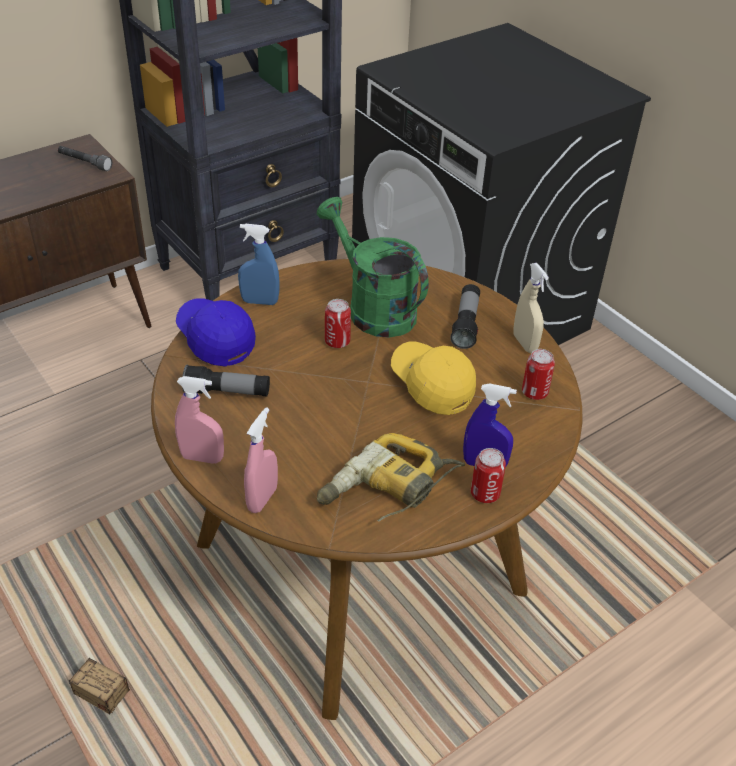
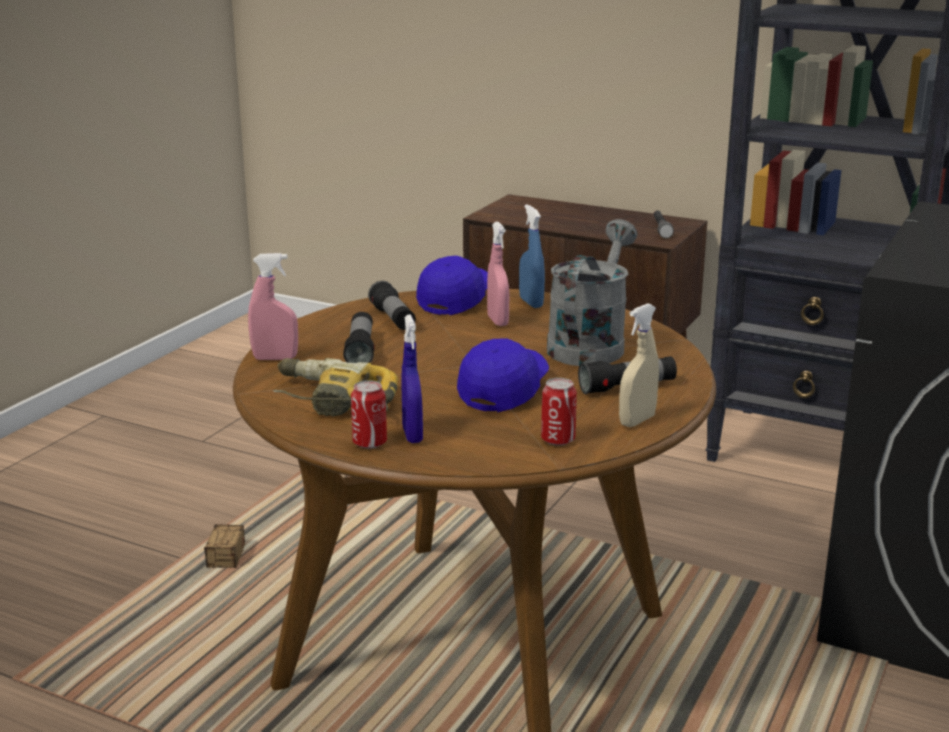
camera: 65 degrees right, 20 degrees down
pink spray bottle [175,376,224,464] -> pink spray bottle moved to [487,222,509,326]
green watering can [317,197,429,338] -> grey watering can [547,219,638,366]
can [325,299,351,348] -> none
yellow cap [391,342,476,415] -> blue cap [457,338,549,412]
none -> flashlight [343,312,375,363]

